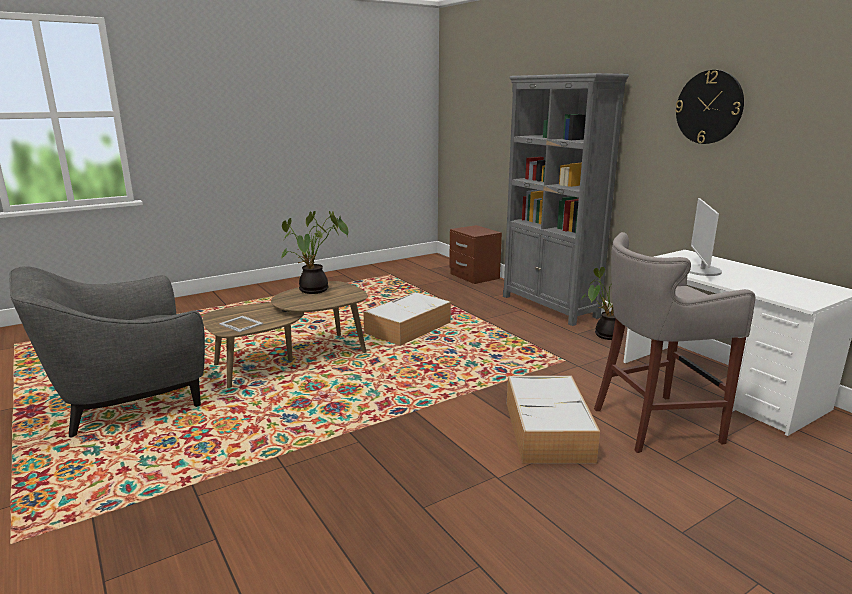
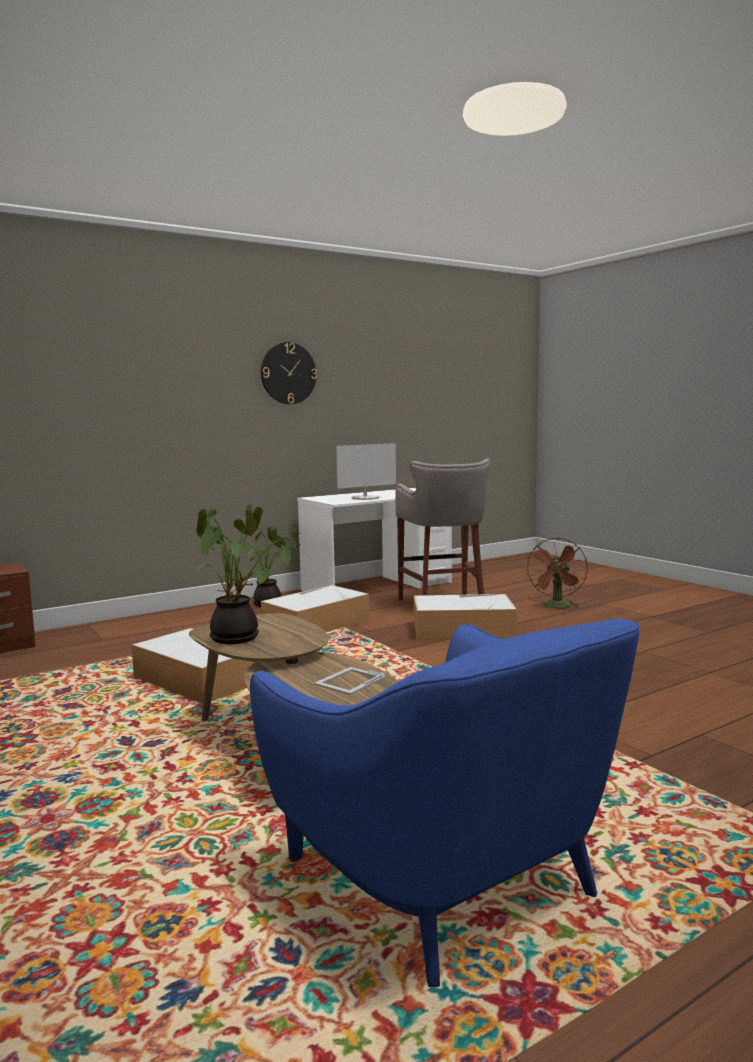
camera: 90 degrees left, 10 degrees down
grey armchair [10,266,205,438] -> blue armchair [250,619,640,987]
grey bookcase [503,73,629,326] -> none
monitor [689,198,722,276] -> monitor turned 45 degrees counterclockwise [336,443,396,500]
none -> storage box [261,585,369,632]
none -> brown fan [527,537,588,609]

